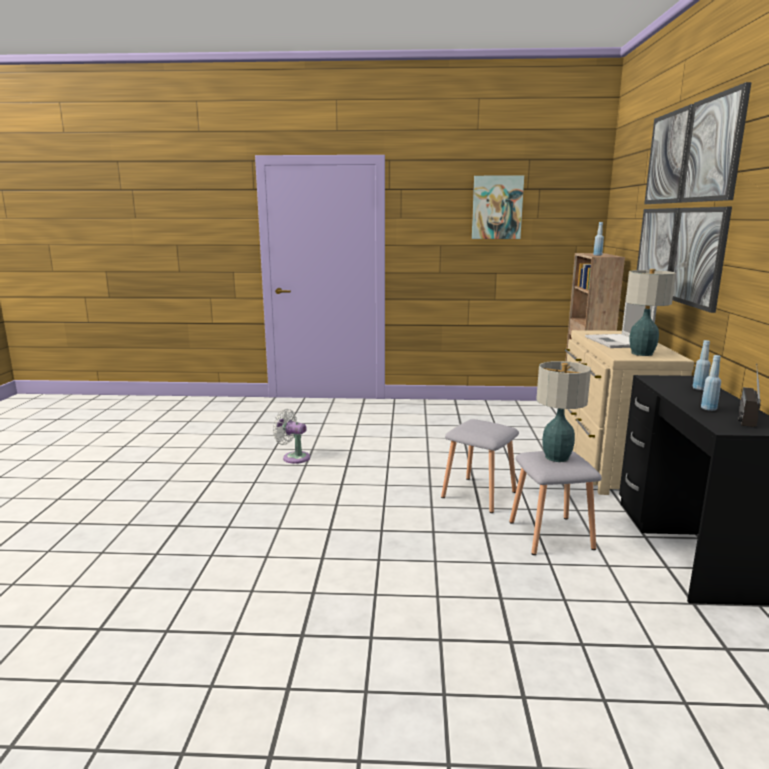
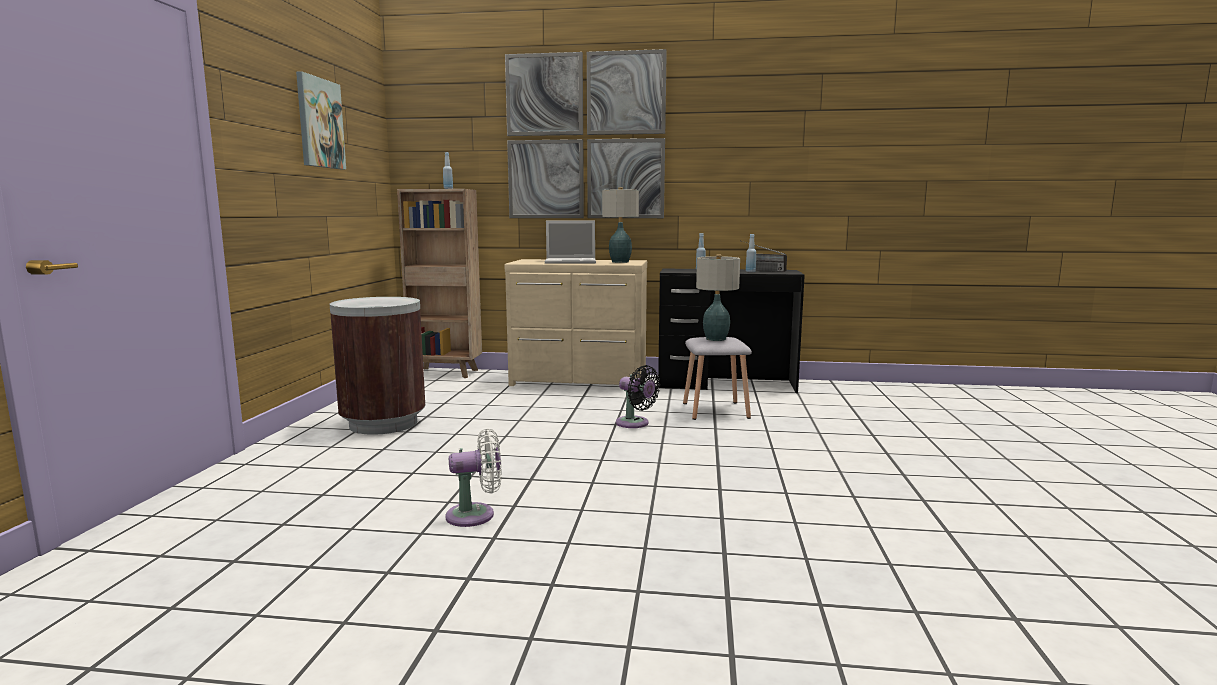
camera: 85 degrees left, 5 degrees down
white fan [273,409,310,464] -> white fan turned 135 degrees counterclockwise [445,428,502,527]
grey stool [441,419,519,513] -> black fan [616,365,660,428]
none -> brown trash can [330,297,426,435]

